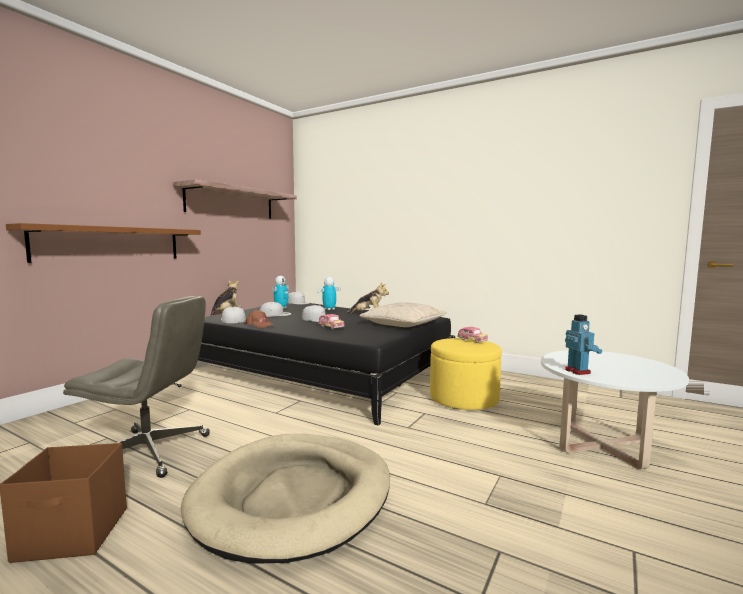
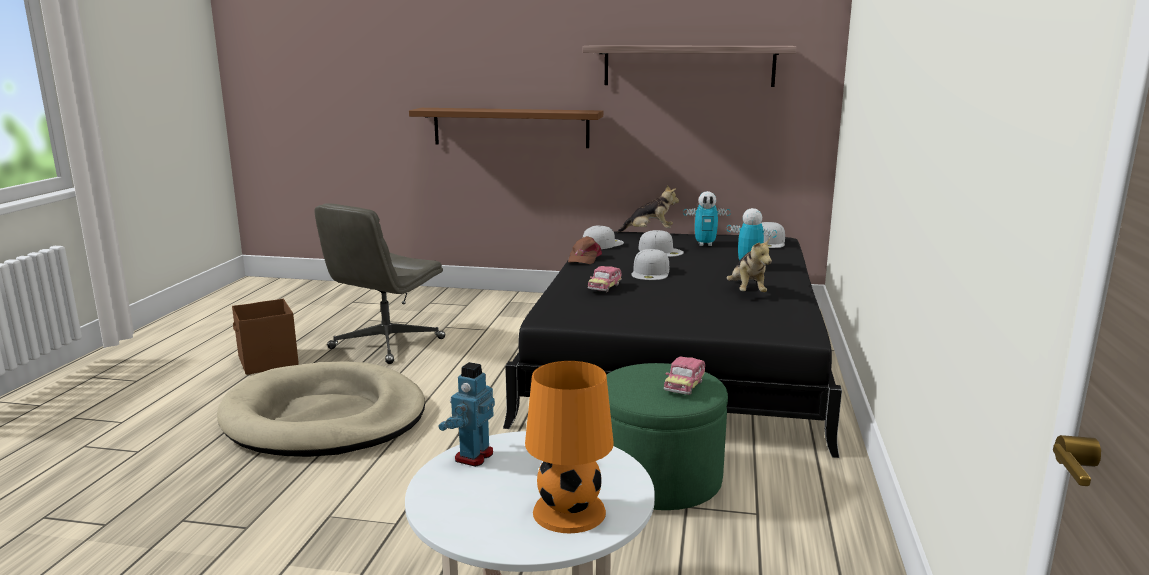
camera: 70 degrees right, 10 degrees up
grey office chair [63,296,210,478] -> grey office chair turned 45 degrees clockwise [314,203,445,364]
beige pillow [359,302,447,327] -> none
yellow ottoman [430,338,502,410] -> green ottoman [606,363,728,510]
toy robot [565,315,602,375] -> toy robot turned 150 degrees clockwise [439,362,495,467]
none -> orange table lamp [525,361,614,533]

